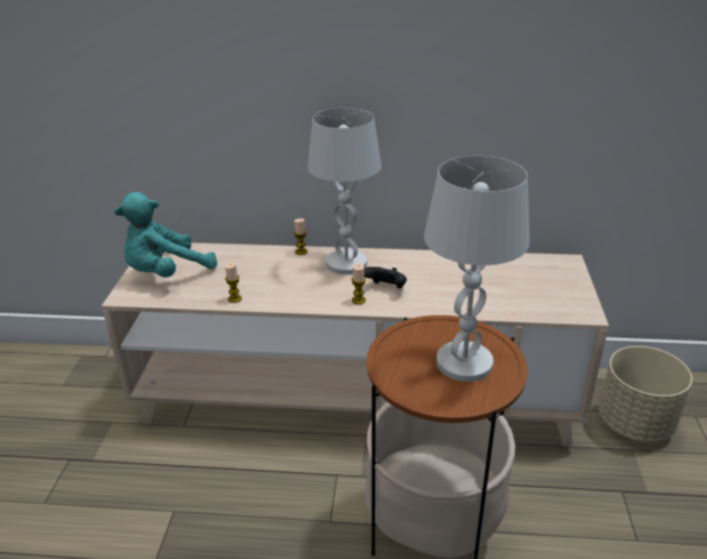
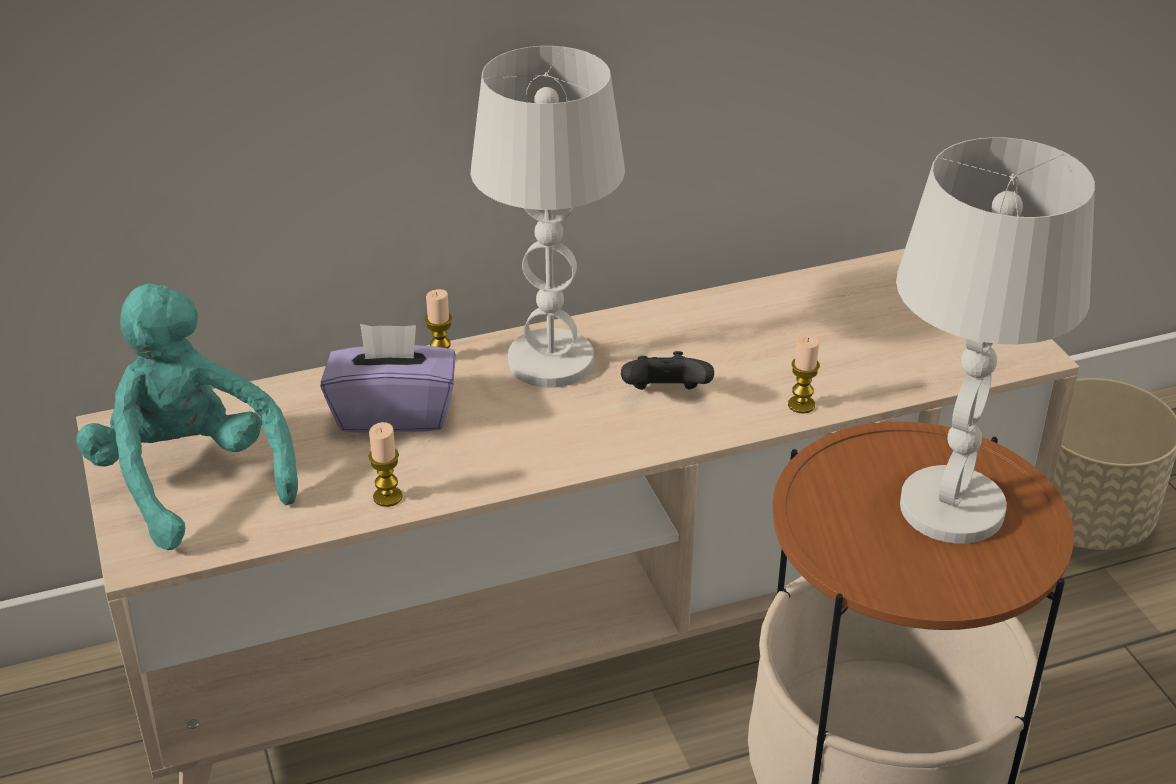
camera: 25 degrees left, 5 degrees up
turquoise plush toy [114,192,217,278] -> turquoise plush toy turned 120 degrees clockwise [76,283,298,550]
candle [351,263,366,304] -> candle moved to [788,333,820,413]
none -> purple tissue box [321,324,455,433]

